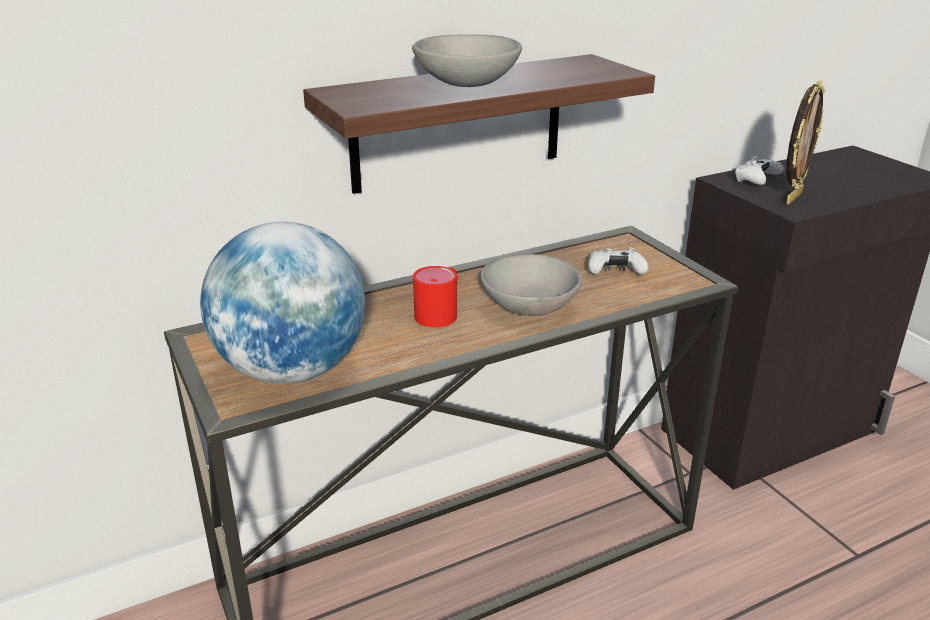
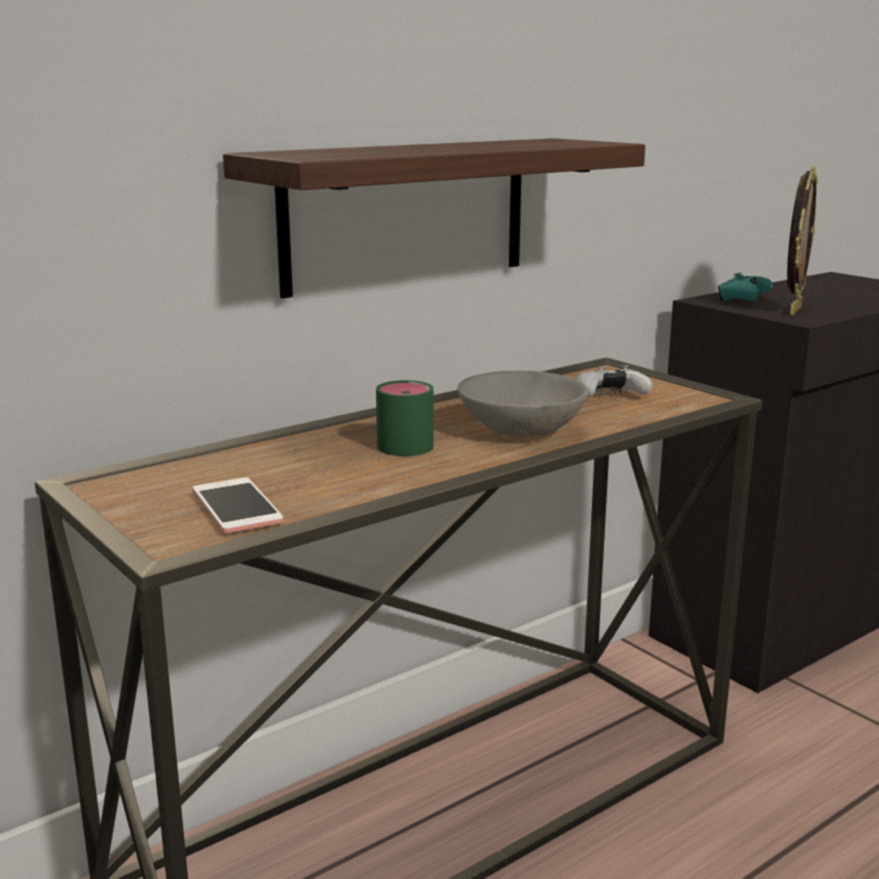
camera: 10 degrees left, 10 degrees down
globe [200,222,365,384] -> phone [192,477,284,533]
grey bowl [412,34,522,87] -> none
red mug [413,266,458,327] -> green mug [376,380,434,456]
white game controller [734,156,784,185] -> turquoise game controller [718,273,773,301]

